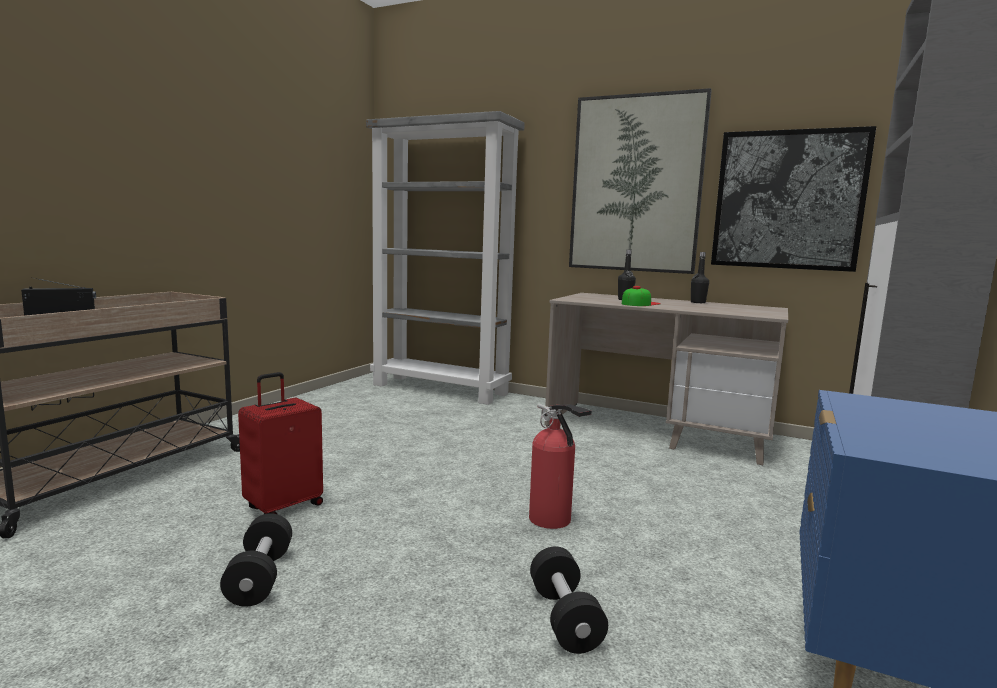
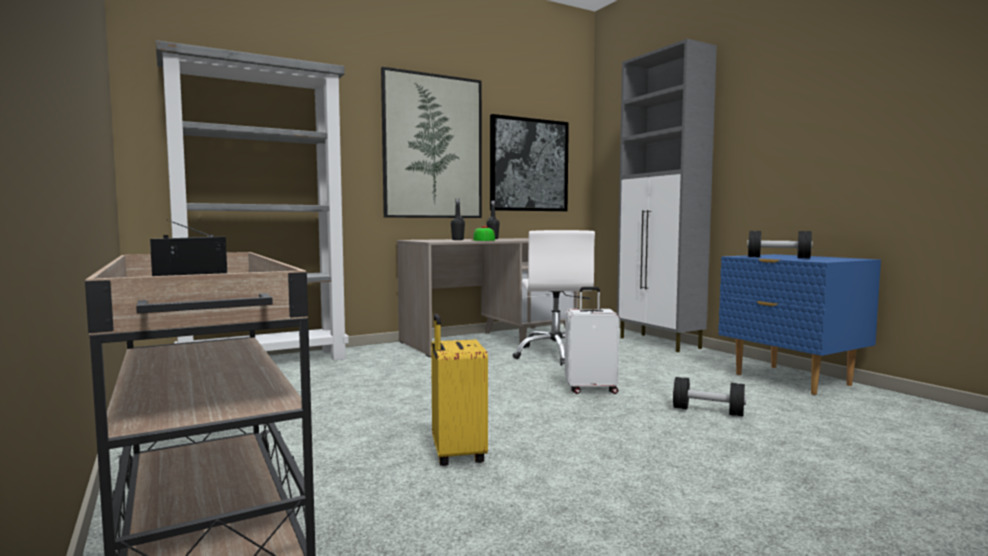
camera: 55 degrees left, 5 degrees down
black dumbbell [220,513,292,607] -> black dumbbell moved to [747,231,813,258]
red suitcase [238,372,323,514] -> yellow suitcase [431,314,488,466]
fire extinguisher [529,404,592,529] -> white suitcase [565,287,620,394]
none -> white office chair [513,230,595,366]

